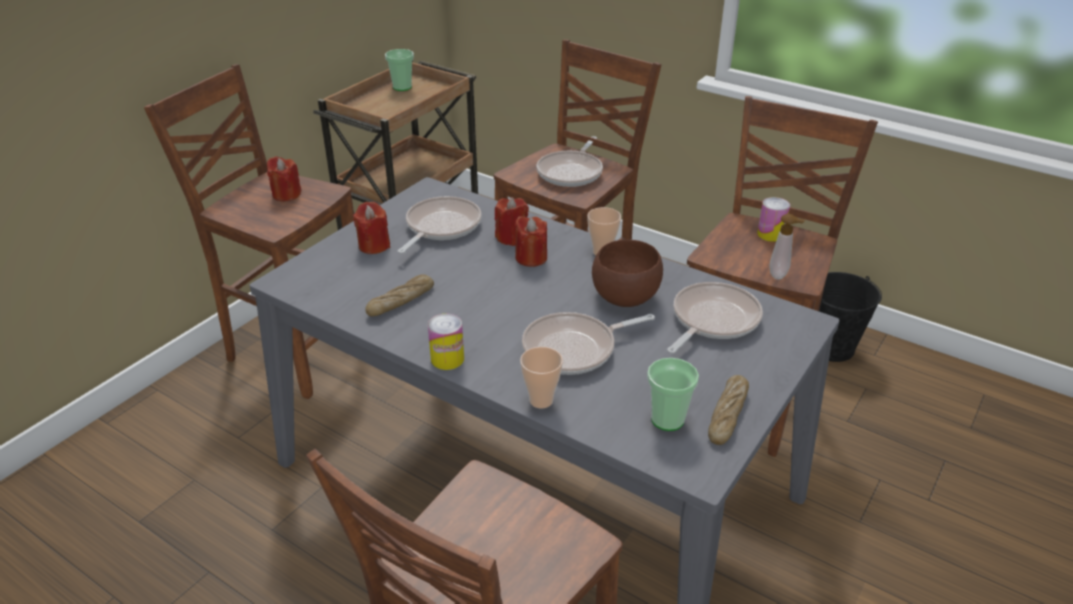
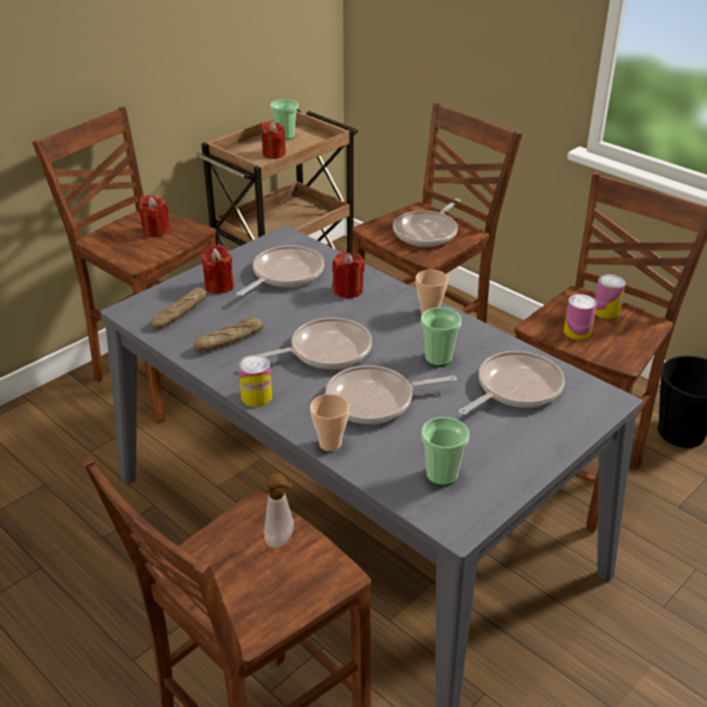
camera: 10 degrees right, 0 degrees up
red candle [515,216,547,267] -> red candle moved to [261,121,286,159]
brown bowl [592,239,663,307] -> cup [421,307,462,366]
bread [708,375,749,445] -> bread moved to [151,287,207,330]
soap dispenser [770,214,805,279] -> soap dispenser moved to [264,473,294,548]
none -> frying pan [258,318,372,369]
none -> can [564,294,597,340]

